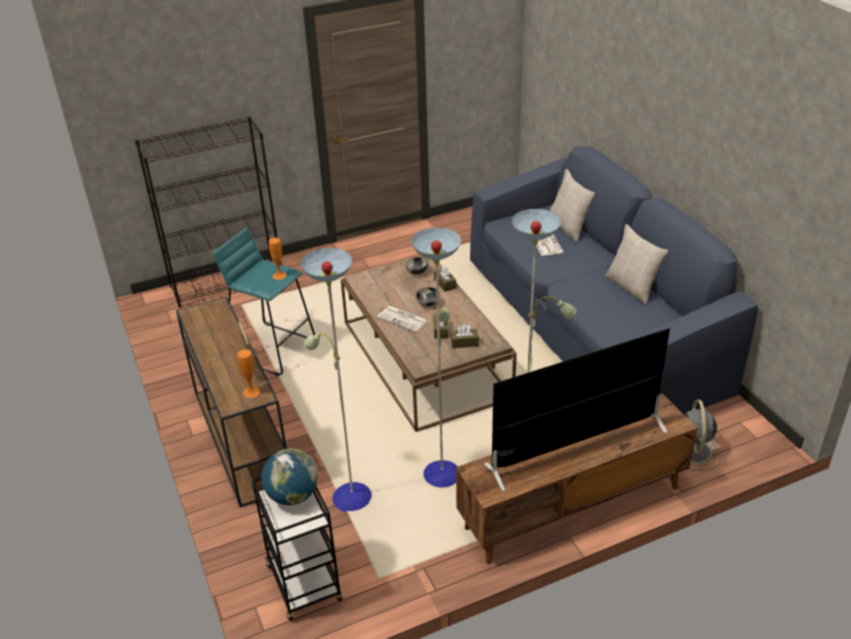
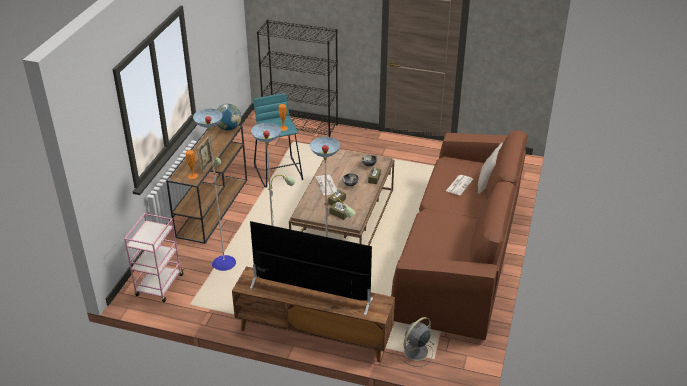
camera: 40 degrees right, 0 degrees up
black cart [252,477,343,620] -> pink cart [124,213,185,302]
globe [262,449,318,505] -> globe moved to [217,104,241,131]
blue sofa [470,147,758,415] -> brown sofa [391,130,528,340]
beige pillow [605,224,668,305] -> none

